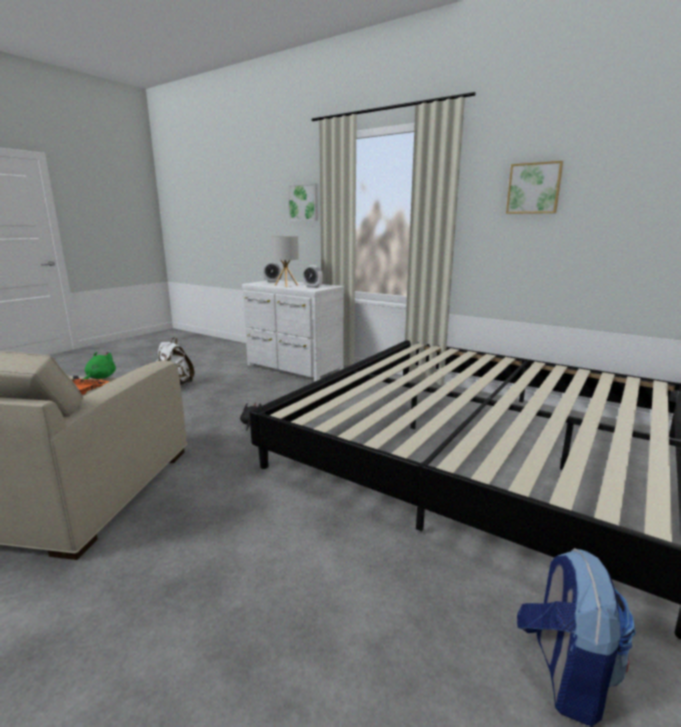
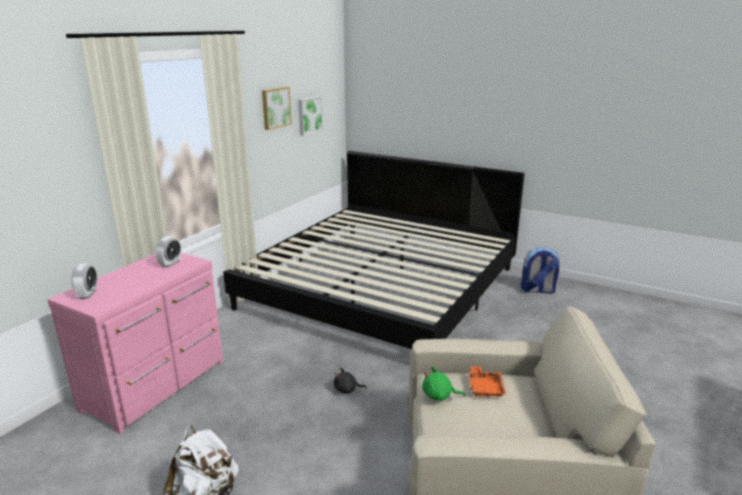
camera: 95 degrees left, 5 degrees up
white dresser [242,280,344,381] -> pink dresser [48,253,223,434]
table lamp [271,236,299,287] -> none
picture [288,183,318,221] -> picture moved to [298,96,323,136]

